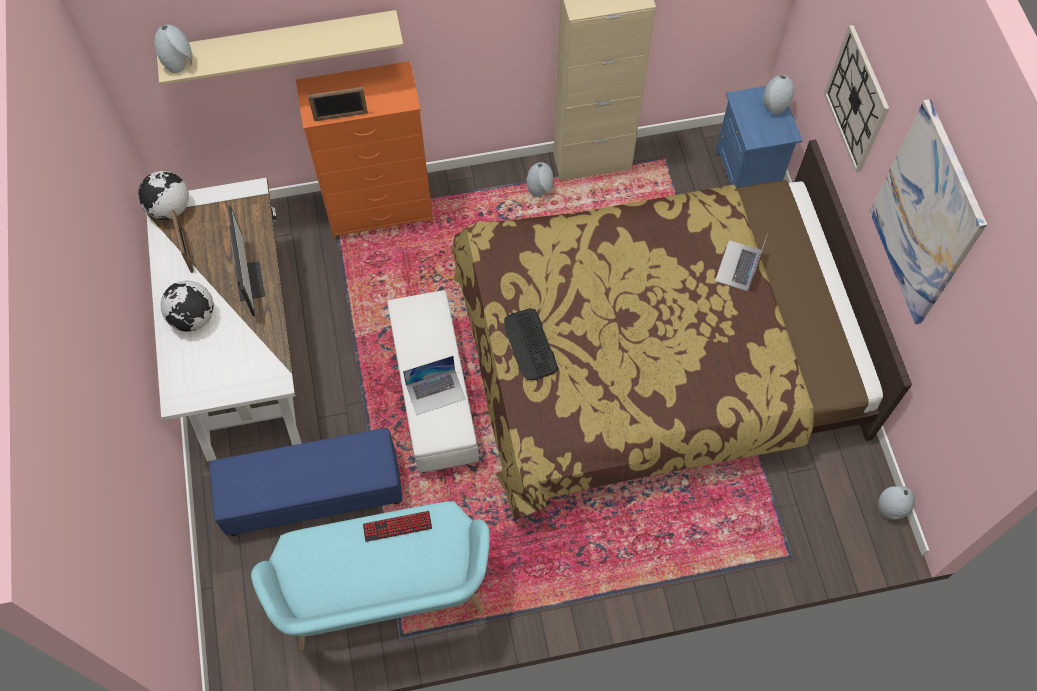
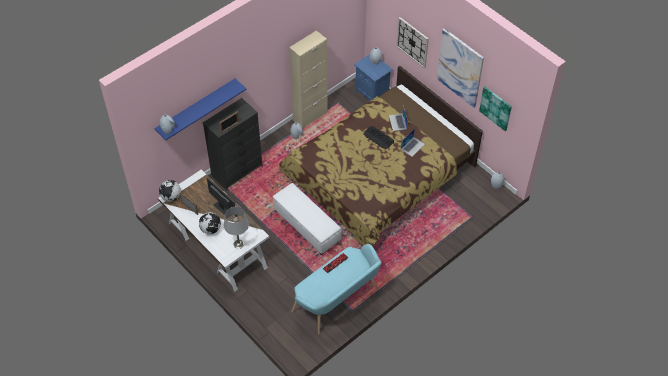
camera: 30 degrees left, 10 degrees down
beige shelf [157,10,403,85] -> blue shelf [155,79,247,140]
blue ottoman [209,428,402,536] -> none
orange dresser [296,61,433,240] -> black dresser [203,98,263,191]
laptop [403,356,466,415] -> laptop moved to [401,129,425,157]
keyboard [504,308,558,380] -> keyboard moved to [364,126,394,149]
none -> grey table lamp [224,207,249,249]
none -> picture [479,87,512,131]

